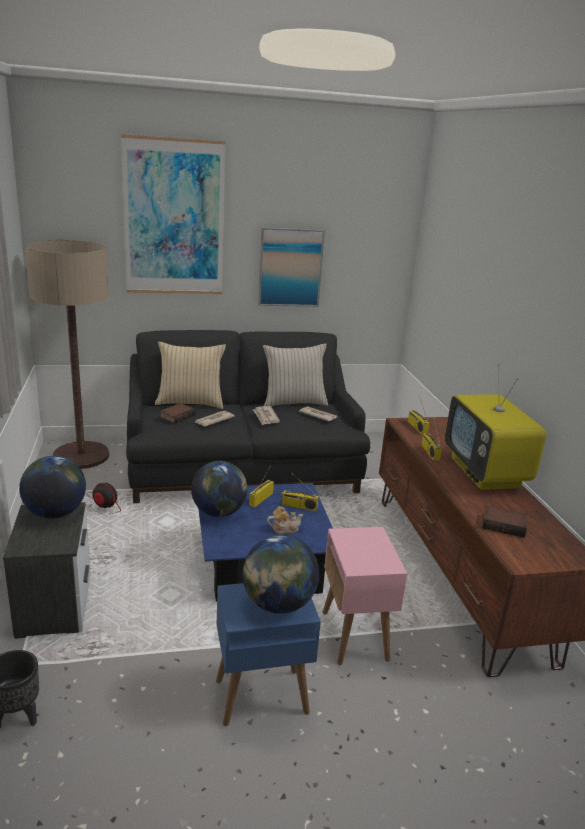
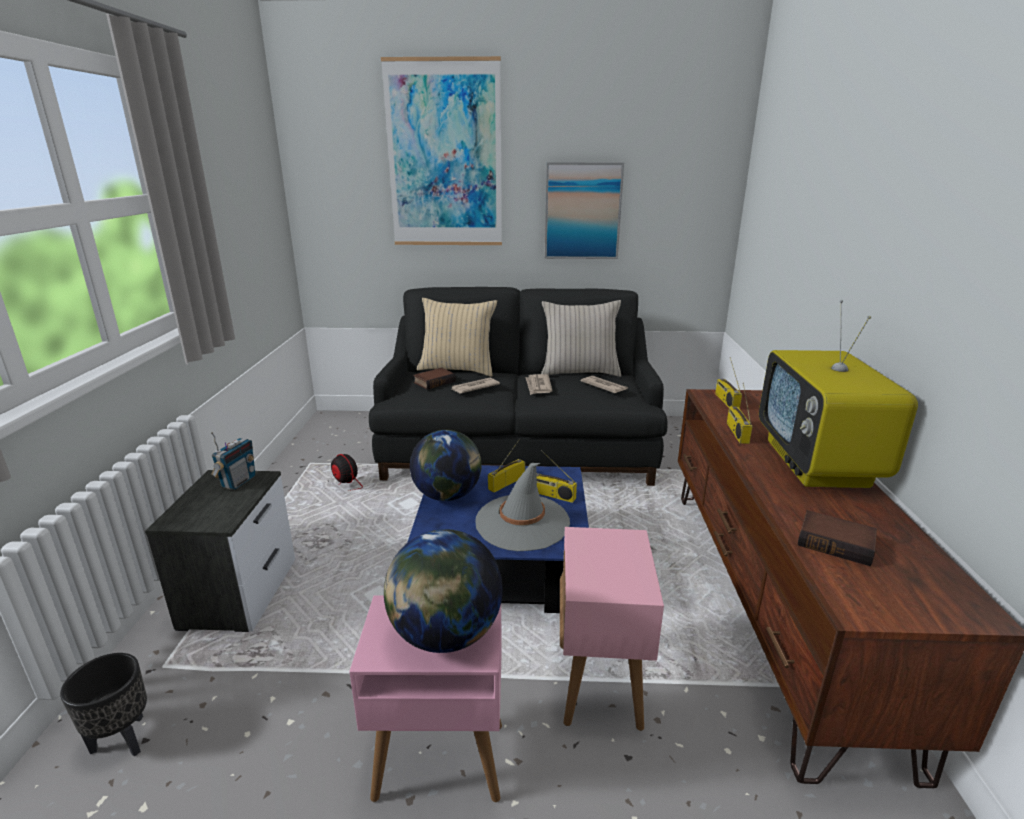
camera: 15 degrees right, 0 degrees up
globe [19,456,86,519] -> radio [211,432,255,490]
floor lamp [25,240,109,469] -> none
blue side table [216,583,321,726] -> pink side table [349,596,502,802]
teapot [267,506,303,534] -> grey hat [476,463,570,551]

